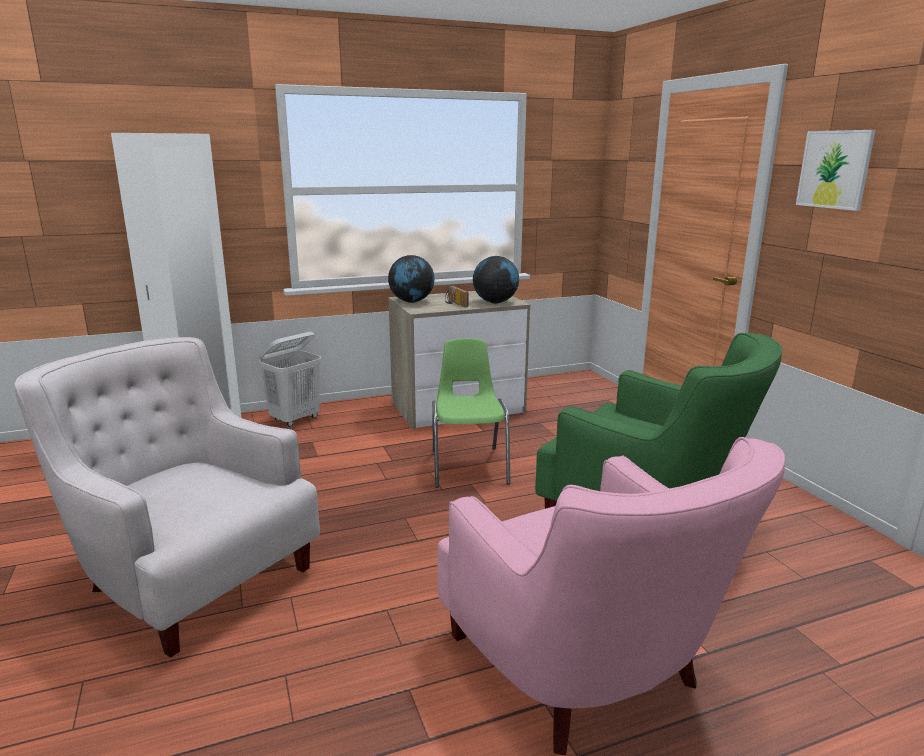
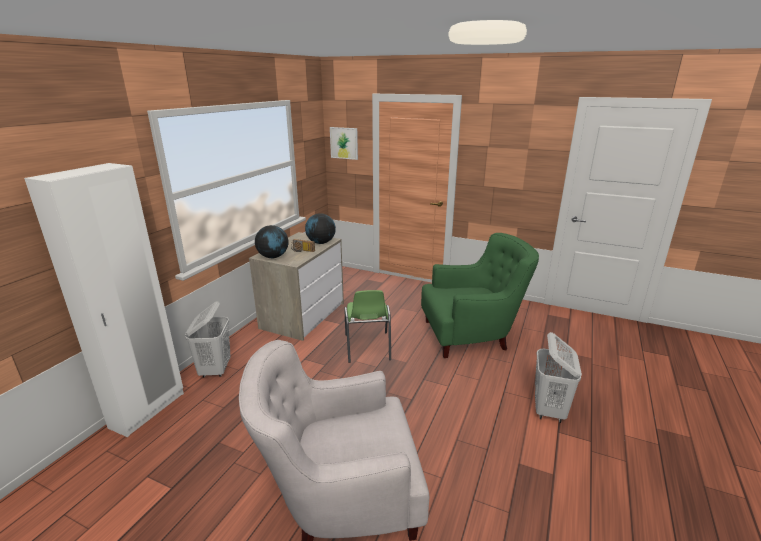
camera: 45 degrees left, 5 degrees up
green chair [432,338,511,488] -> green chair turned 135 degrees counterclockwise [344,290,391,363]
pink armchair [437,437,785,755] -> white laundry basket [535,332,582,423]
picture [796,130,876,211] -> picture moved to [330,127,358,160]

